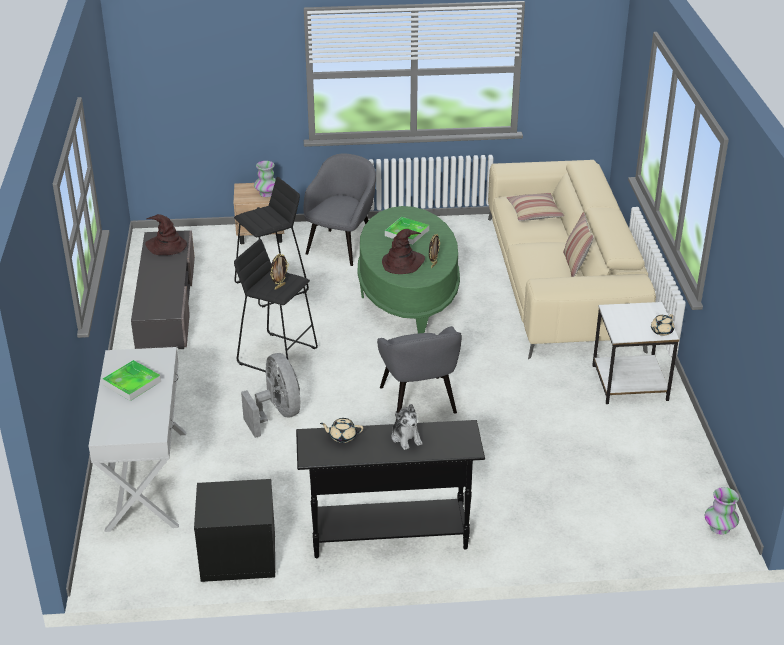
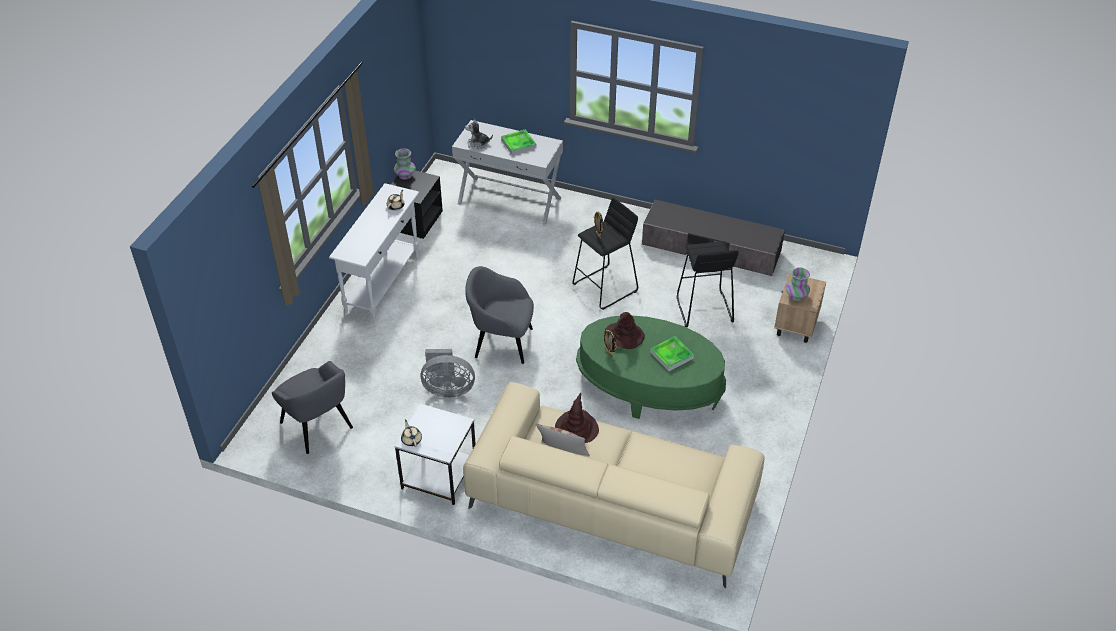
camera: 115 degrees right, 10 degrees up
brown hat [145,214,187,255] -> brown hat moved to [555,393,599,443]
grey fan [241,353,301,438] -> grey fan moved to [421,349,475,398]
black console table [296,420,485,558] -> white console table [329,183,419,321]
grey armchair [303,153,376,266] -> grey armchair moved to [272,361,353,454]
plush toy [391,404,423,450] -> plush toy moved to [465,119,493,149]
pillow [506,193,564,221] -> none
vase [705,487,739,534] -> vase moved to [394,148,416,180]

